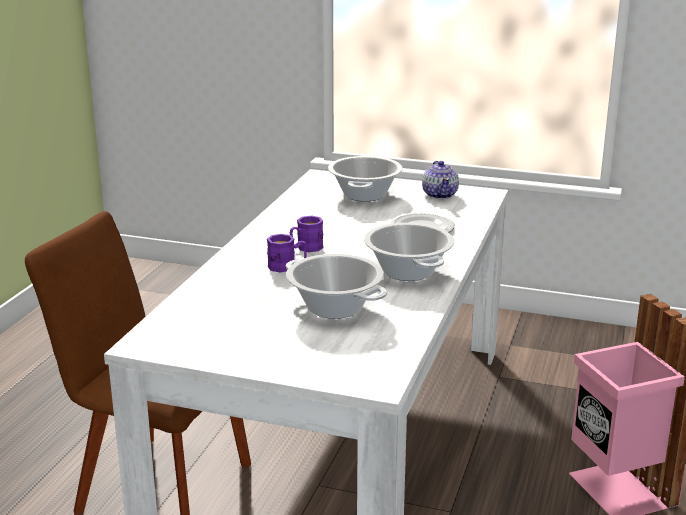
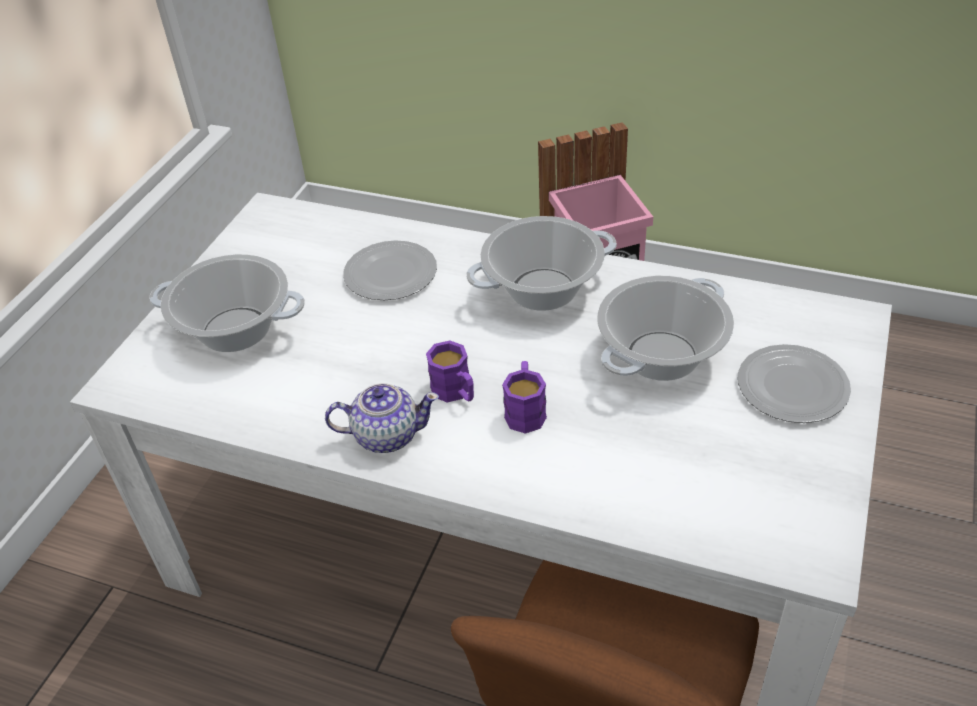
camera: 85 degrees left, 20 degrees up
teapot [422,161,459,199] -> teapot moved to [325,383,439,453]
none -> plate [738,344,851,423]

